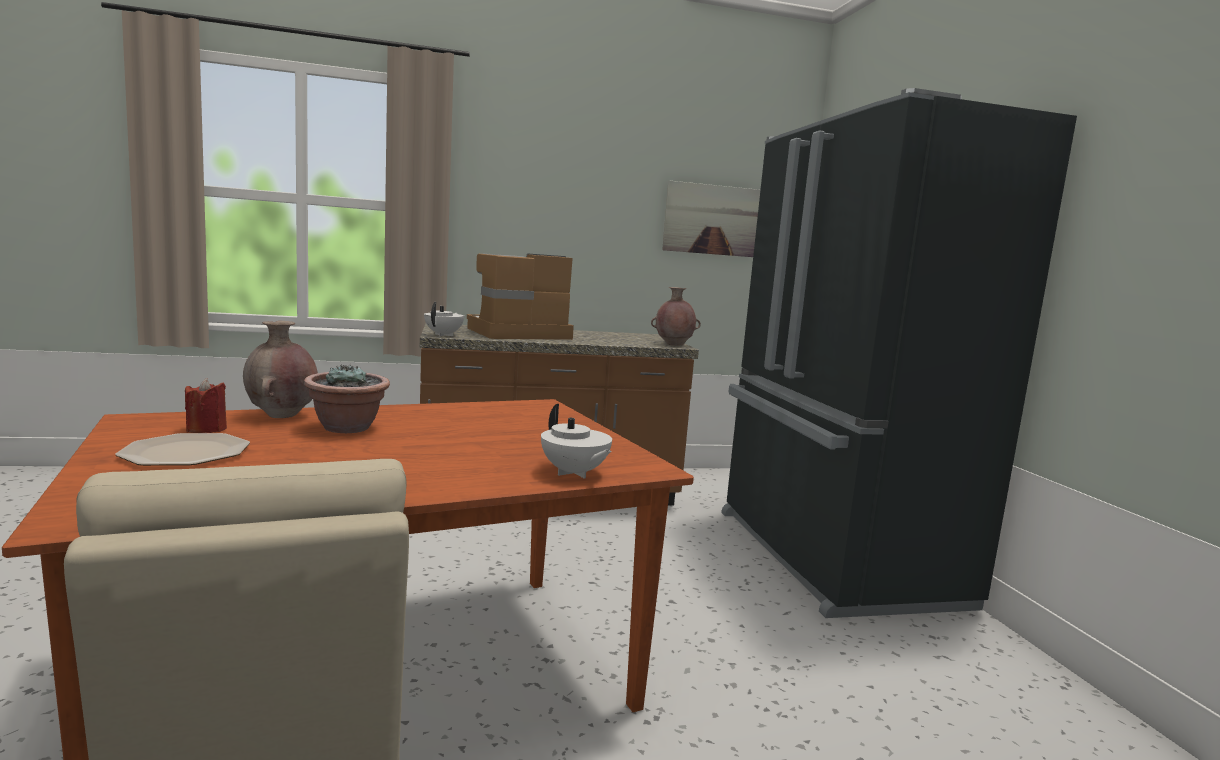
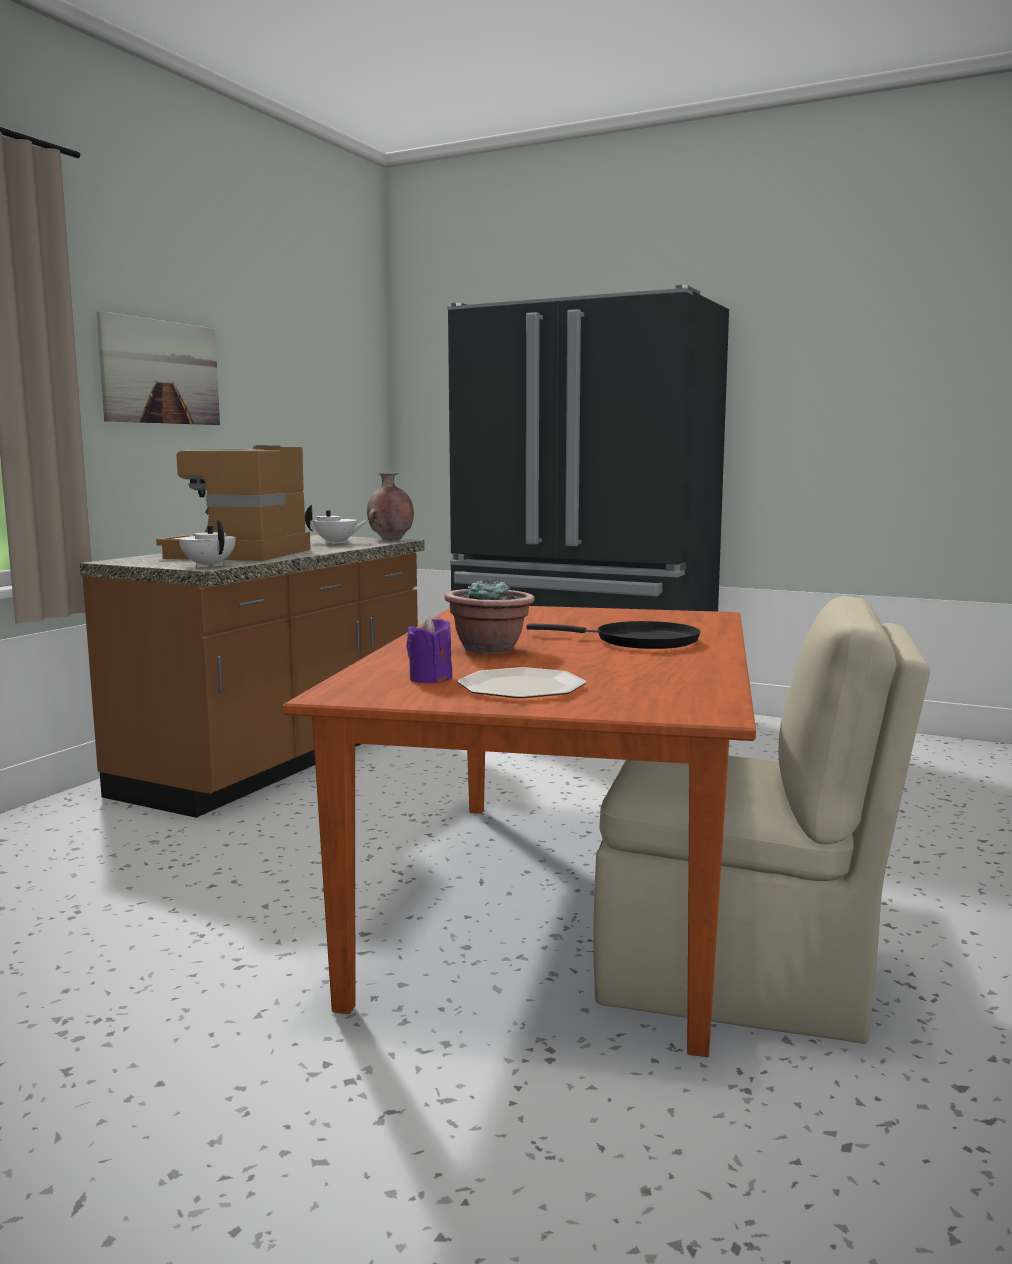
camera: 50 degrees left, 0 degrees up
red candle [185,378,227,433] -> purple candle [406,616,452,683]
brown vase [243,321,318,418] -> none
white teapot [541,404,612,479] -> white teapot moved to [305,505,369,544]
picture [662,180,760,257] -> picture moved to [96,311,220,425]
none -> black frying pan [527,621,701,649]

